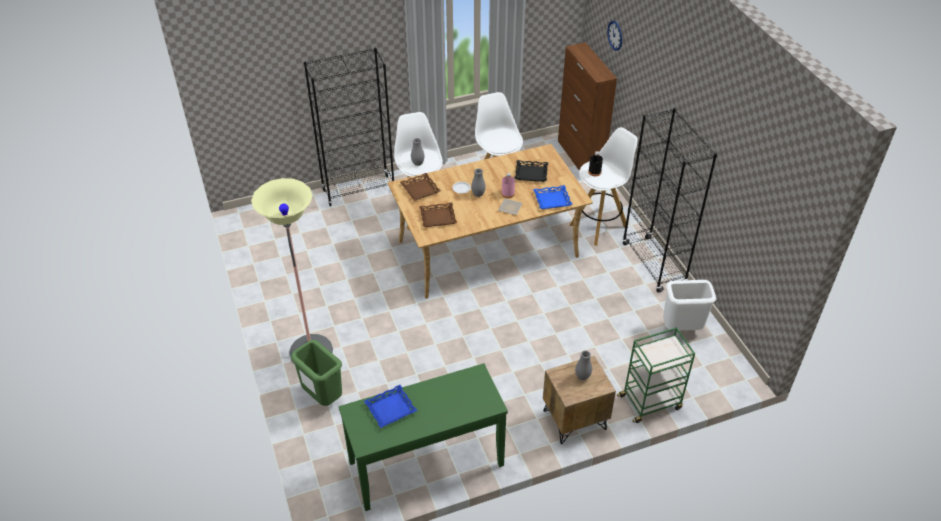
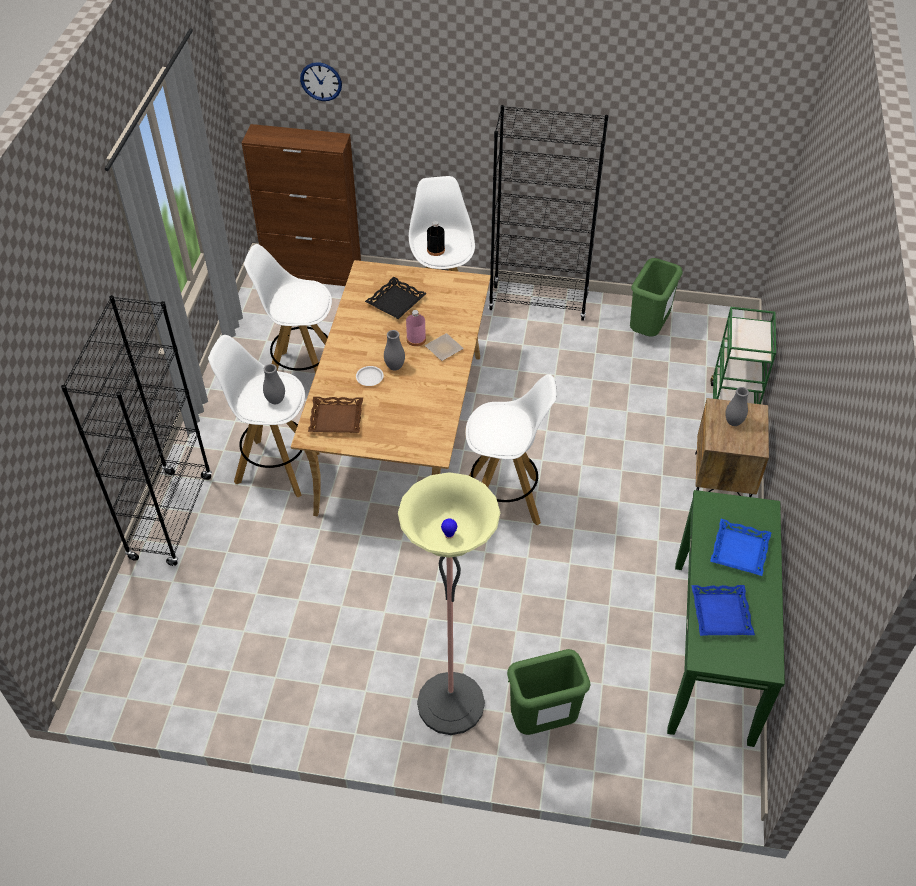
camera: 60 degrees left, 5 degrees up
brown tray [419,203,457,227] -> none
blue tray [533,185,573,209] -> blue tray moved to [710,519,772,576]
white trash can [663,280,716,331] -> green trash can [630,258,683,337]
none -> white stool [465,374,557,526]

